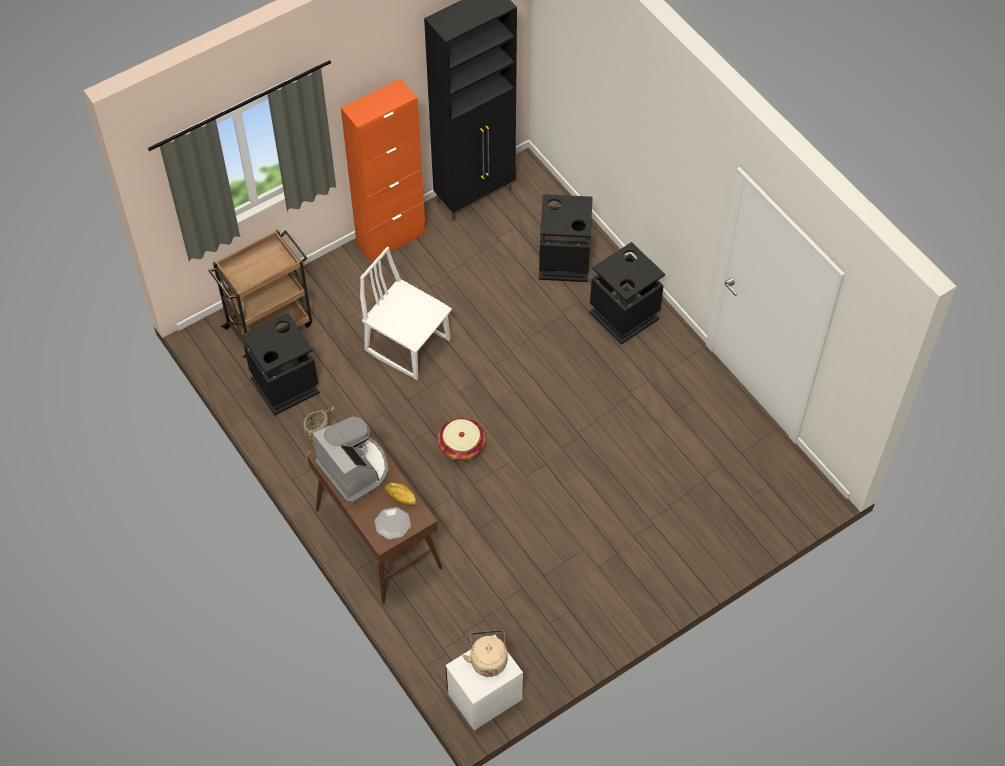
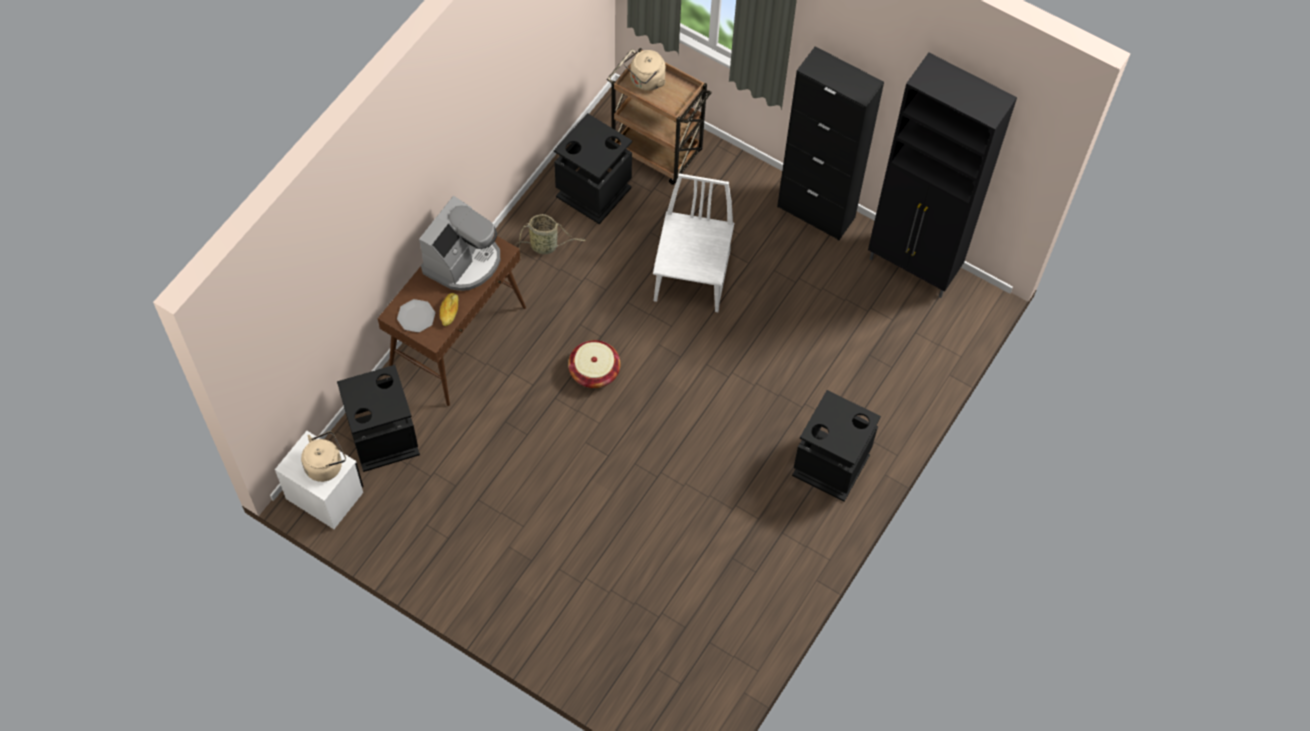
camera: 65 degrees right, 5 degrees up
orange cabinet [341,78,426,262] -> black cabinet [777,46,884,240]
black trash can [539,194,593,282] -> black trash can moved to [337,365,420,472]
none -> beige kettle [624,50,666,91]

